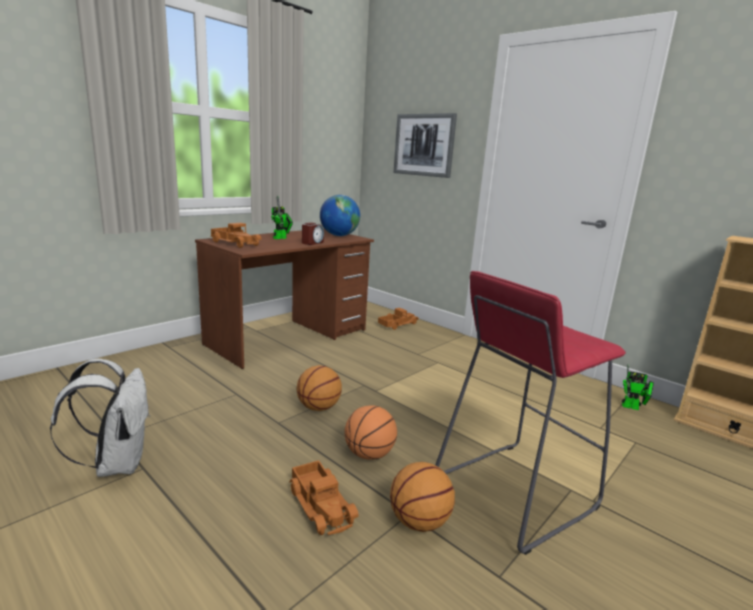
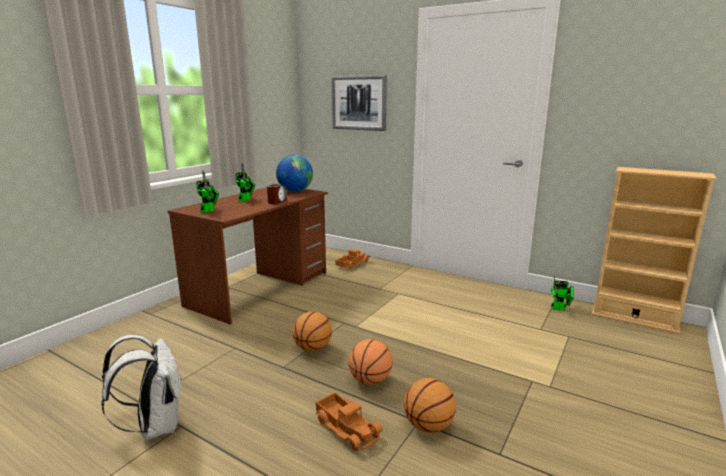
camera: 10 degrees left, 0 degrees up
toy truck [210,223,262,248] -> toy robot [196,171,219,213]
red stool [435,271,626,555] -> none

